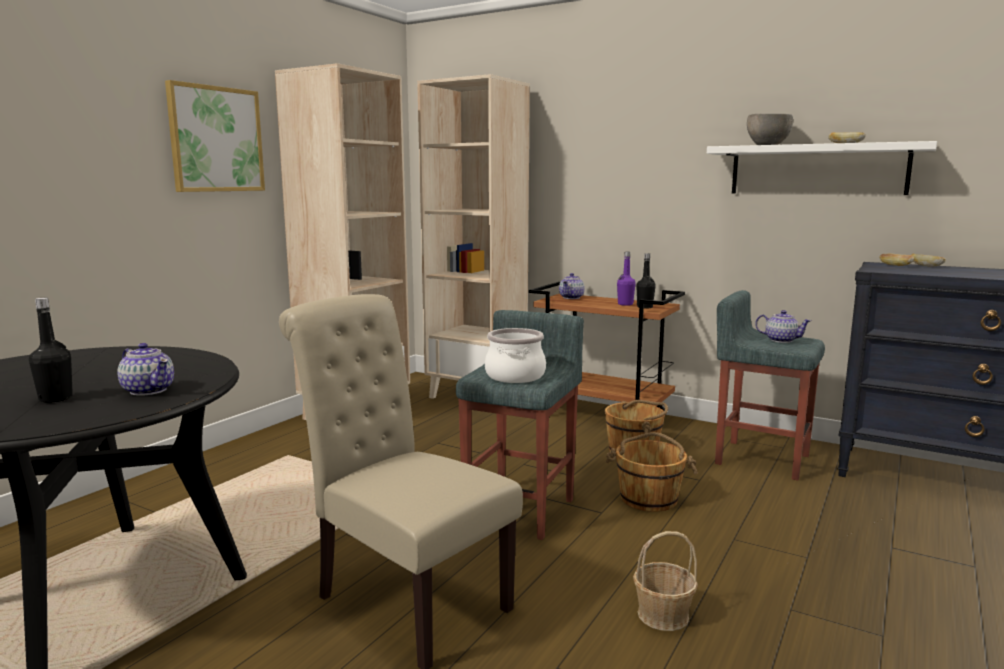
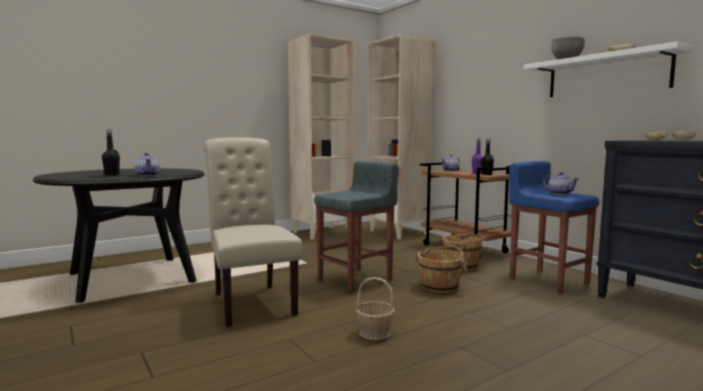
camera: 25 degrees right, 5 degrees down
picture [165,80,265,192] -> none
cooking pot [485,328,546,383] -> none
grey stool [715,290,825,481] -> blue stool [509,161,599,294]

